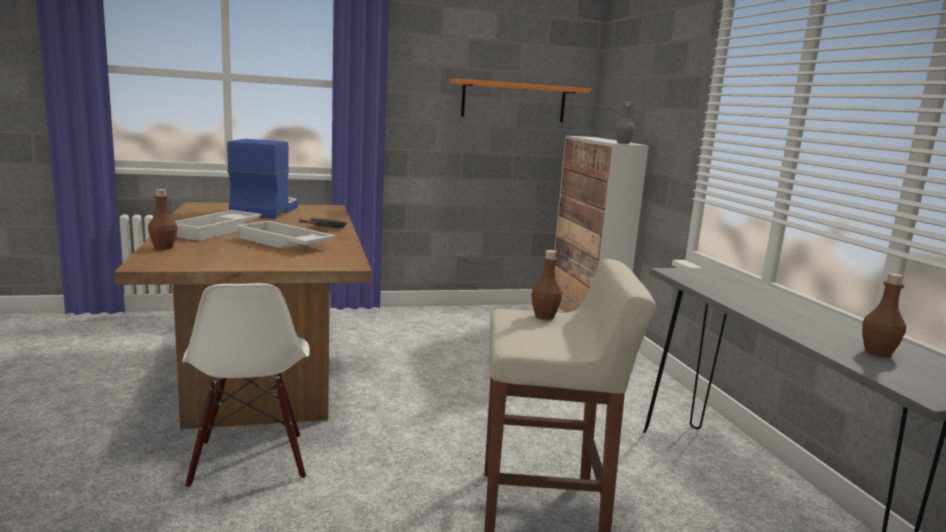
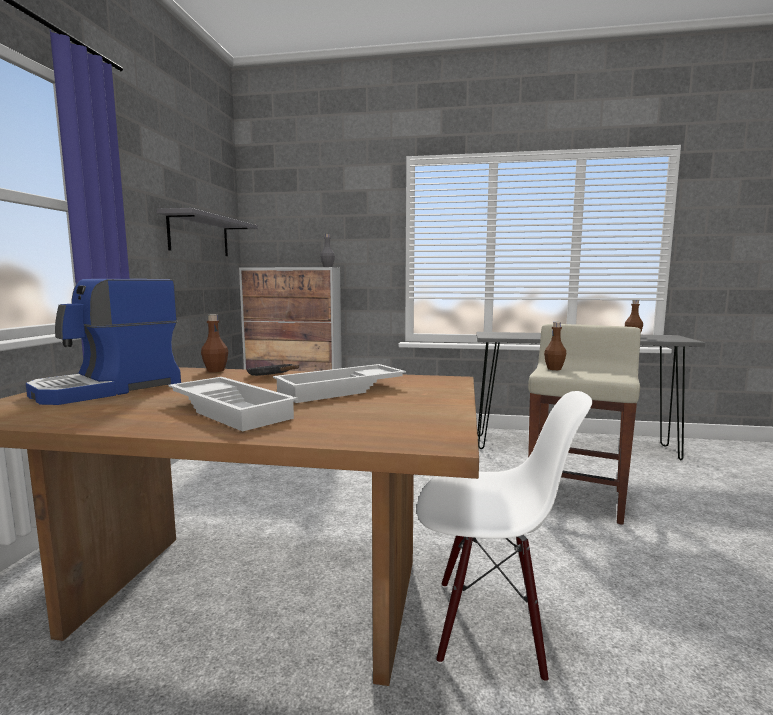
camera: 65 degrees left, 5 degrees down
brown bottle [148,189,178,250] -> brown bottle moved to [201,314,228,372]
coffee machine [227,139,298,219] -> coffee machine turned 75 degrees counterclockwise [26,279,181,405]
orange shelf [450,79,591,122] -> grey shelf [157,208,258,256]

